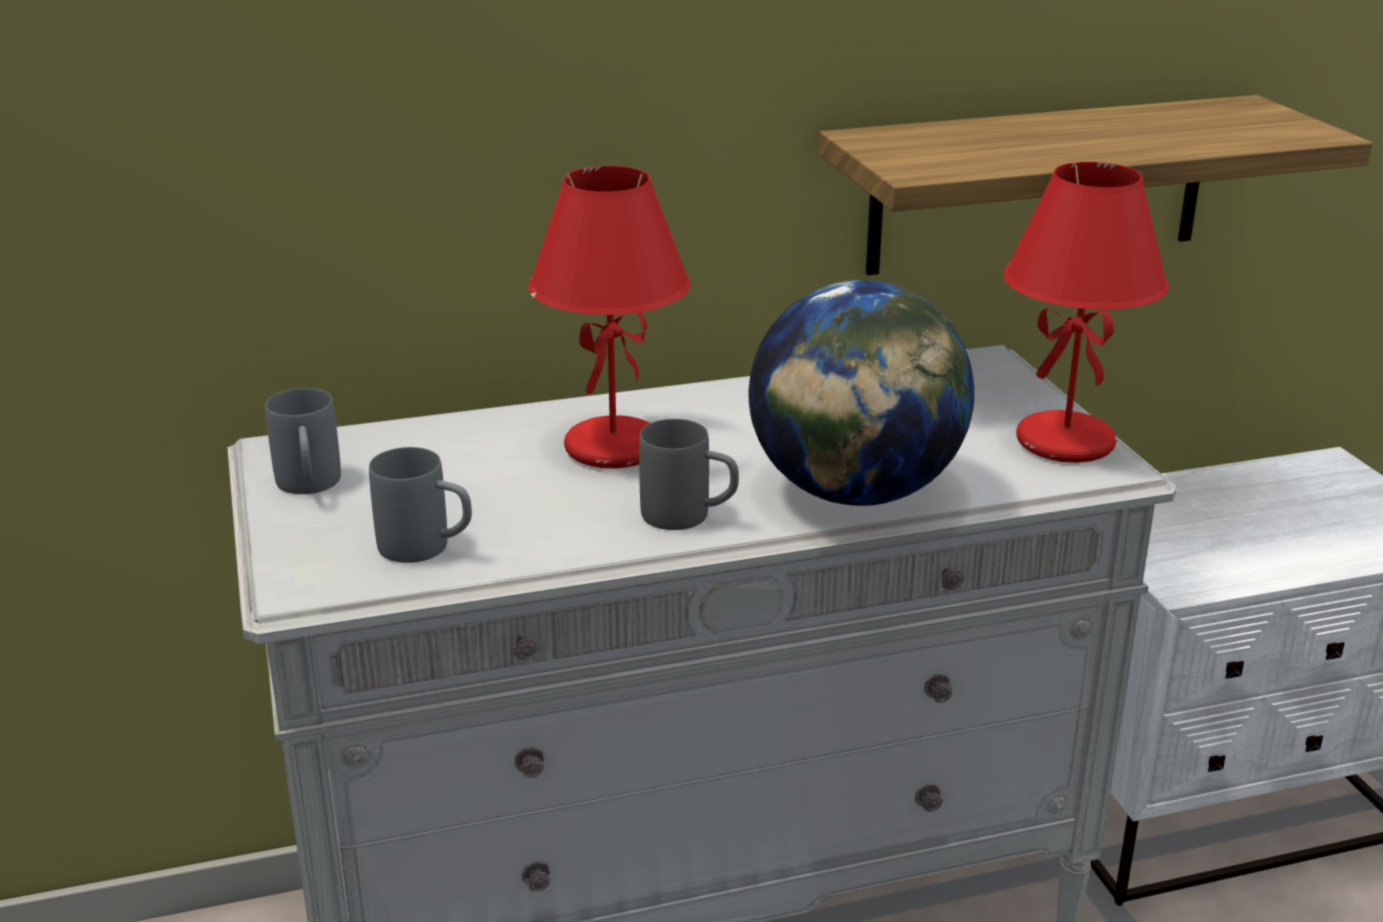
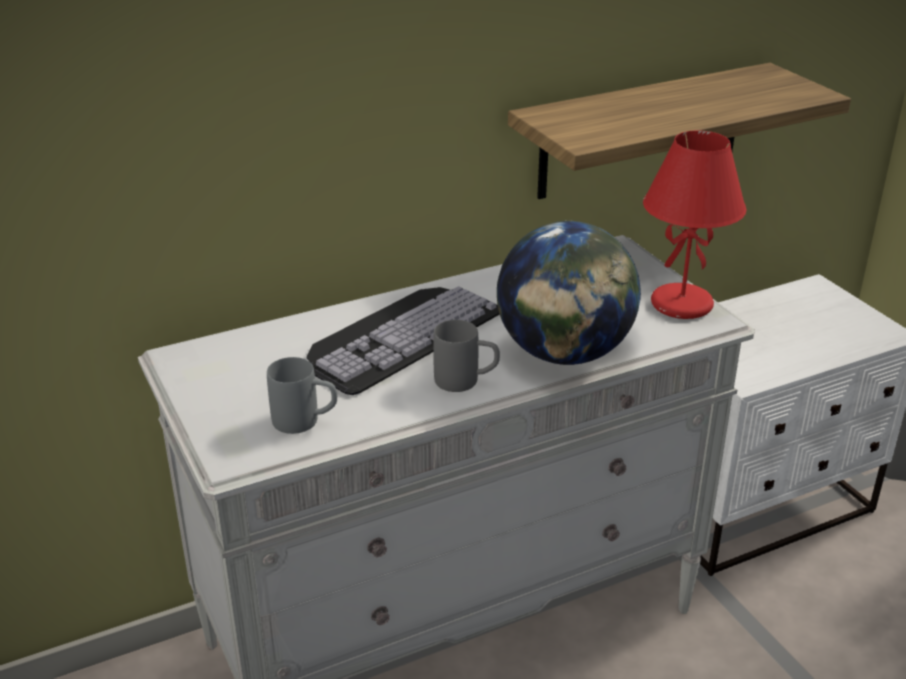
camera: 10 degrees left, 5 degrees up
grey mug [265,388,341,494] -> none
red table lamp [528,166,691,468] -> keyboard [306,286,499,395]

